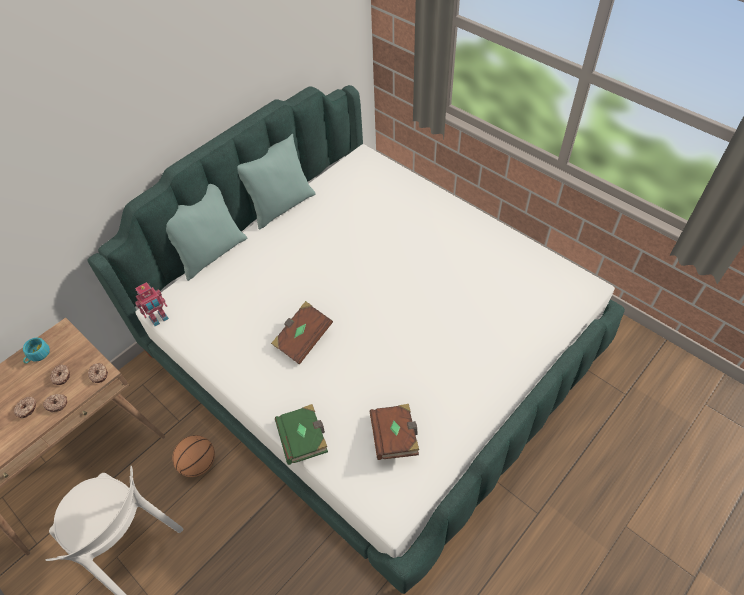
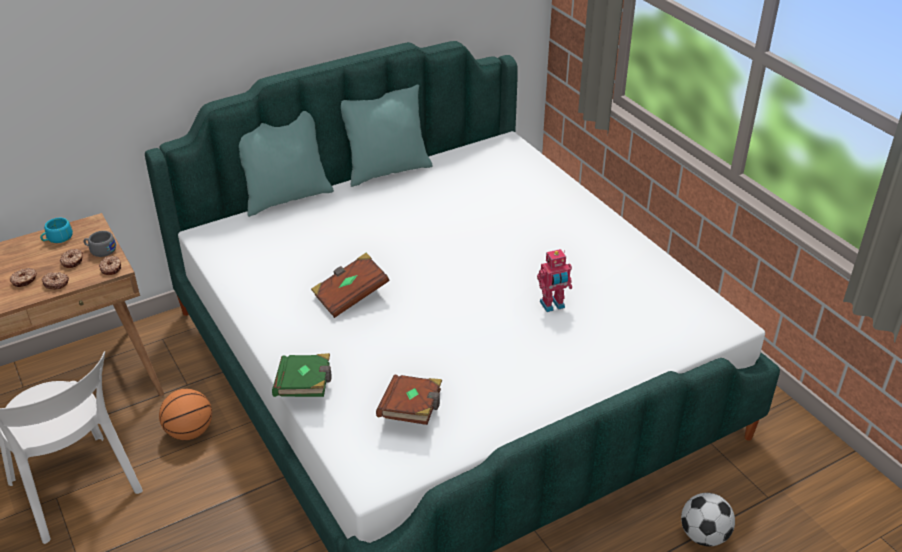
camera: 15 degrees right, 15 degrees down
toy robot [135,282,169,326] -> toy robot moved to [537,249,572,312]
none -> grey cup [83,231,116,257]
none -> football [681,493,735,547]

